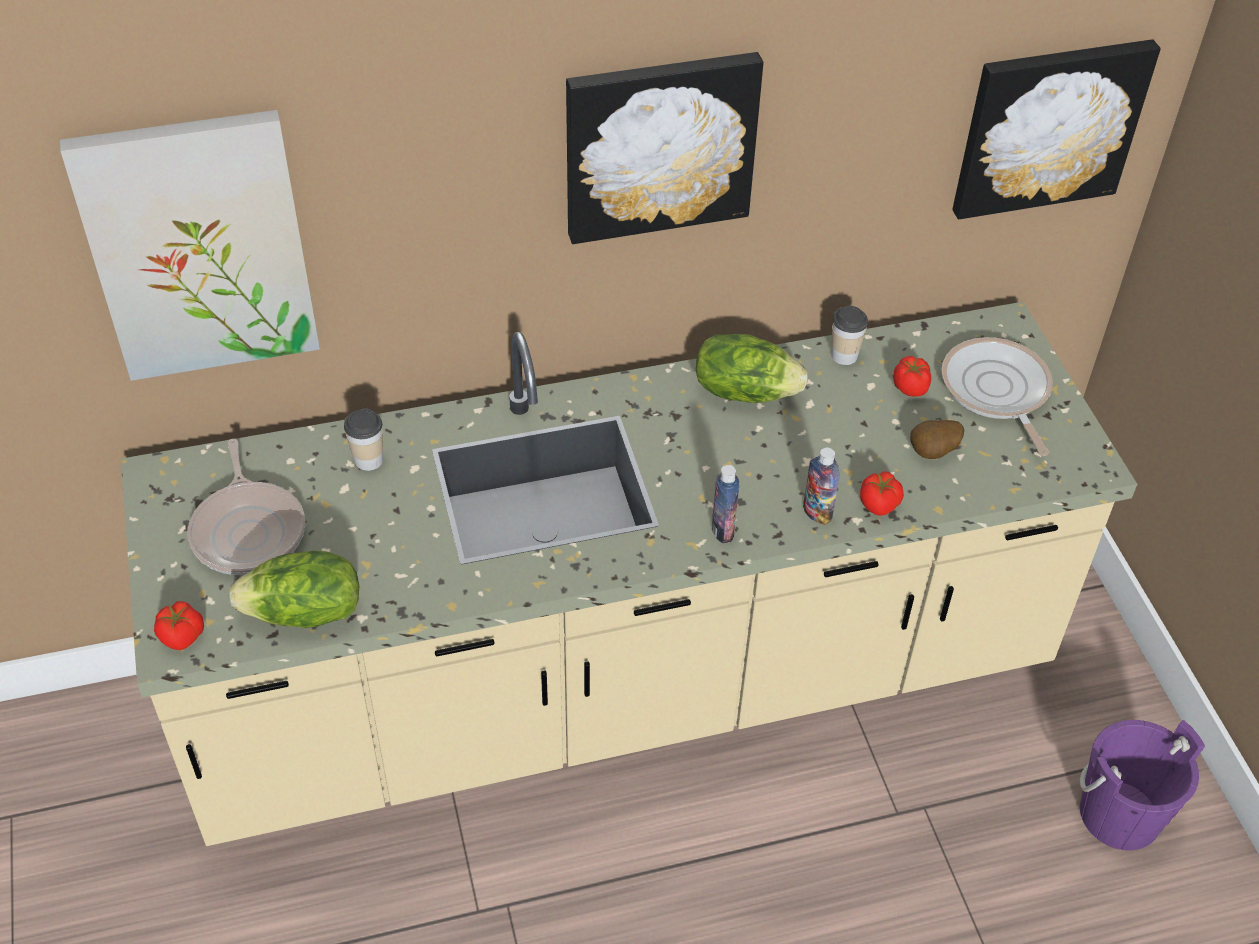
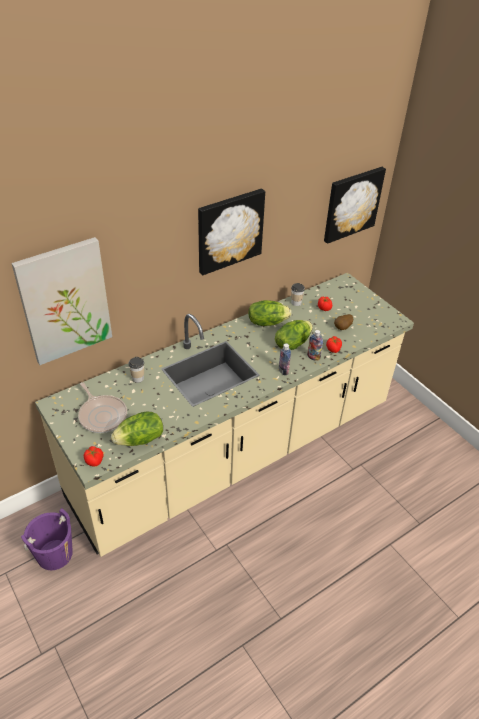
camera: 20 degrees left, 5 degrees down
frying pan [941,337,1053,456] -> none
purple bucket [1080,720,1205,851] -> purple bucket moved to [21,508,73,570]
none -> lettuce [275,320,313,350]

